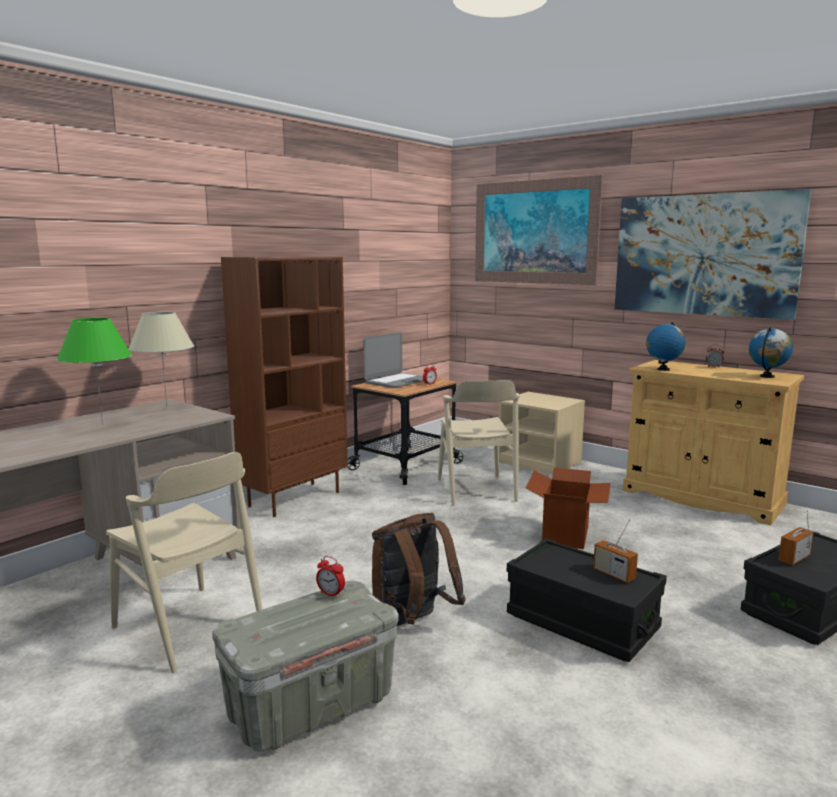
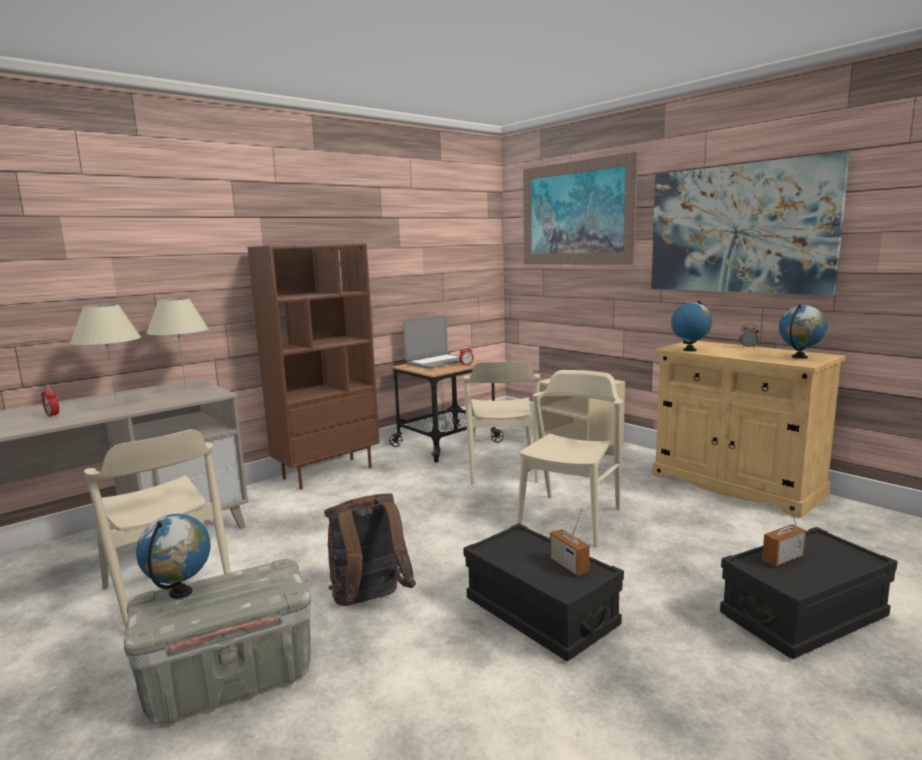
camera: 10 degrees right, 0 degrees up
green table lamp [57,318,132,425] -> beige table lamp [70,304,141,402]
alarm clock [316,556,345,598] -> alarm clock moved to [41,386,59,417]
cardboard box [526,467,611,549] -> beige chair [517,370,623,547]
none -> globe [136,514,211,598]

